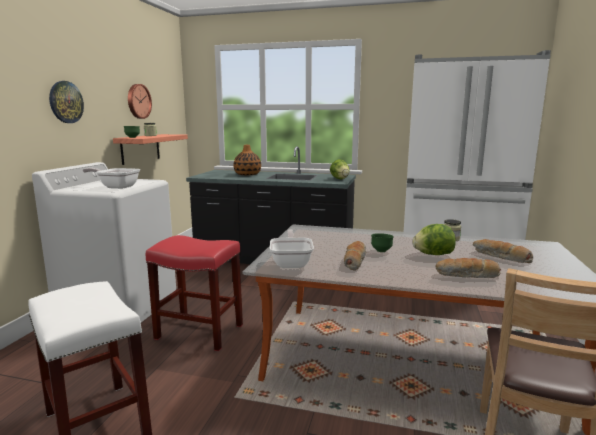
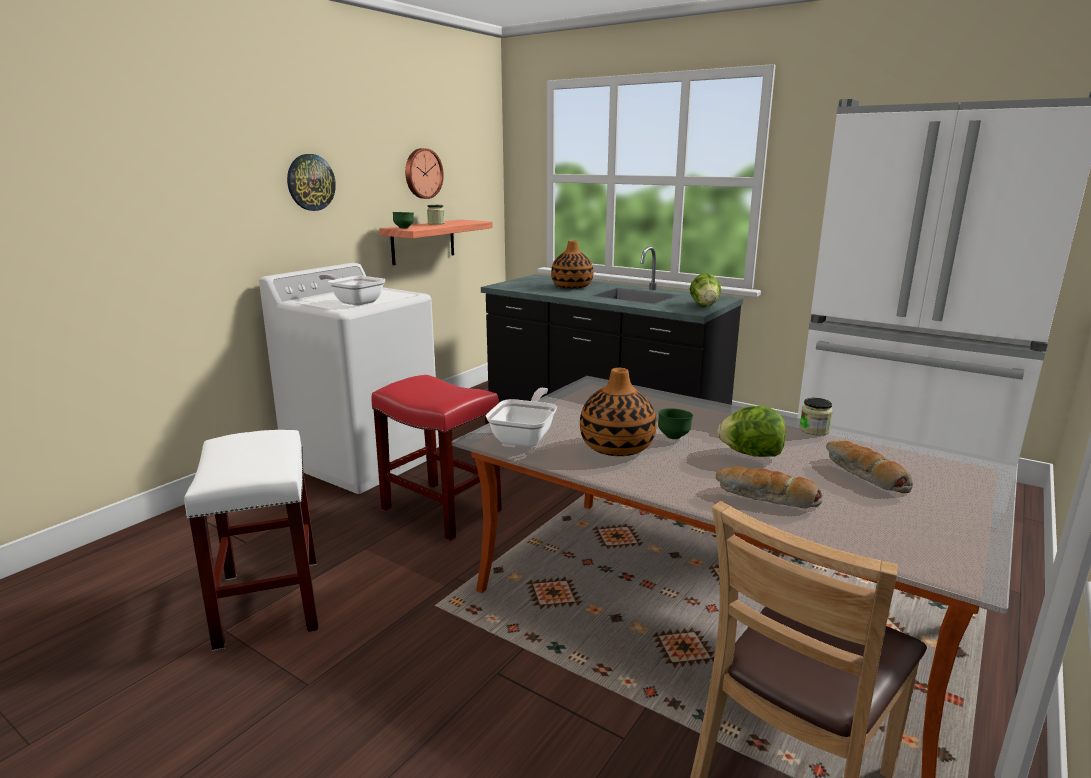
camera: 20 degrees right, 5 degrees up
bread [344,241,366,271] -> vase [580,368,657,456]

